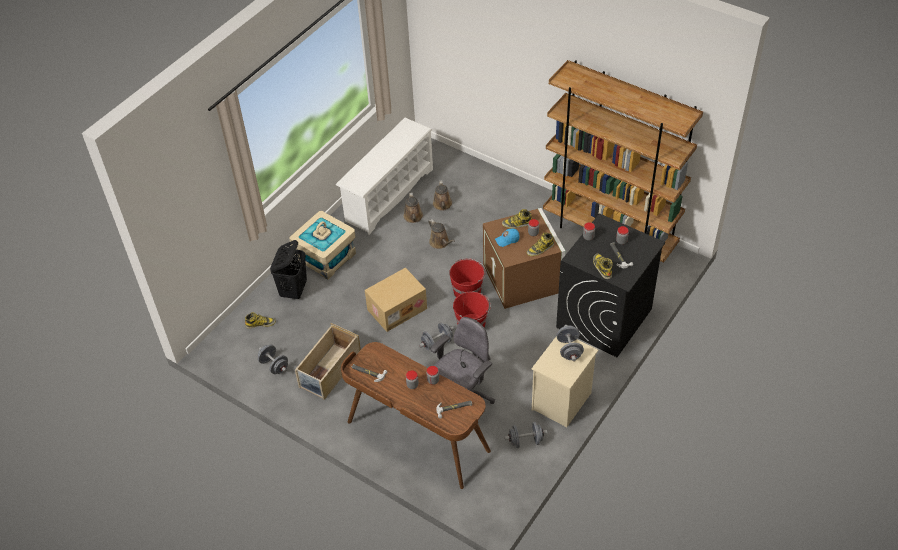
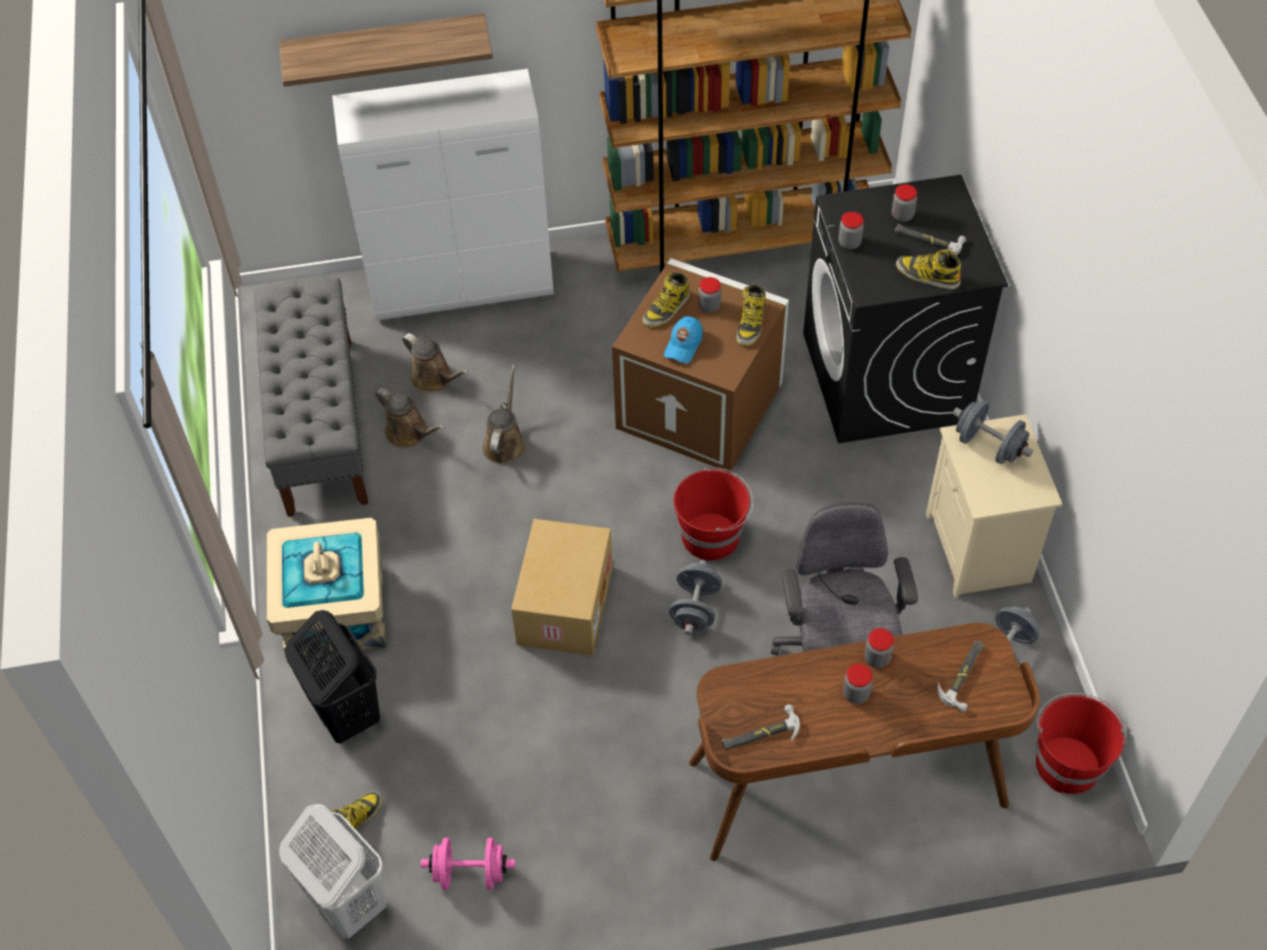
camera: 45 degrees left, 5 degrees up
grey dumbbell [258,345,288,374] -> pink dumbbell [421,837,515,890]
beige storage box [295,323,361,400] -> none
white shoe rack [336,118,433,235] -> grey bench [254,278,368,517]
brown watering can [428,219,455,249] -> brown watering can turned 90 degrees counterclockwise [482,365,526,464]
red bucket [449,258,486,297] -> red bucket moved to [1036,693,1125,794]
none -> shelf [279,14,493,87]
none -> white laundry basket [279,804,386,938]
none -> white cabinet [332,69,554,321]

